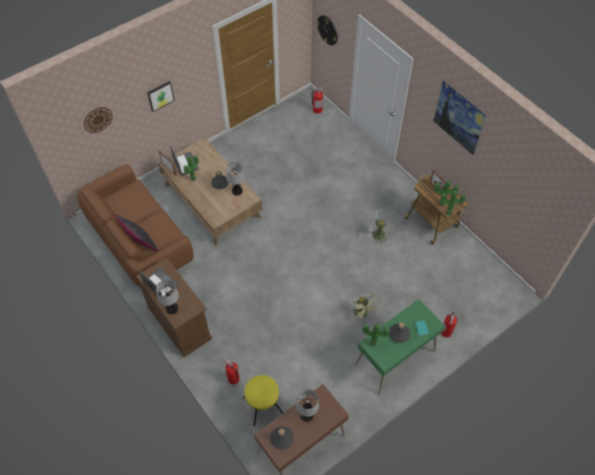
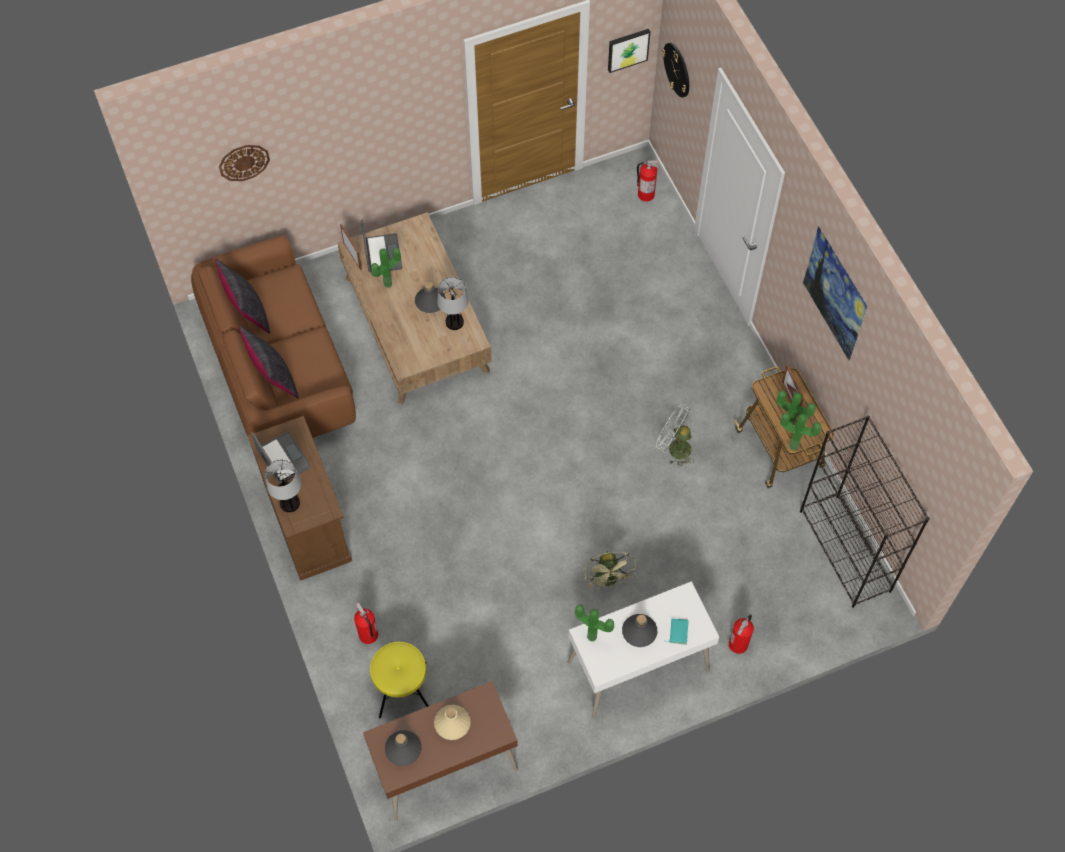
camera: 15 degrees right, 5 degrees up
picture [147,81,175,112] -> picture moved to [608,29,650,73]
table lamp [296,389,319,422] -> beige bottle [434,705,471,740]
green desk [354,299,445,394] -> white desk [567,581,719,719]
none -> black pillow [215,259,270,334]
none -> black bookcase [800,415,930,608]

